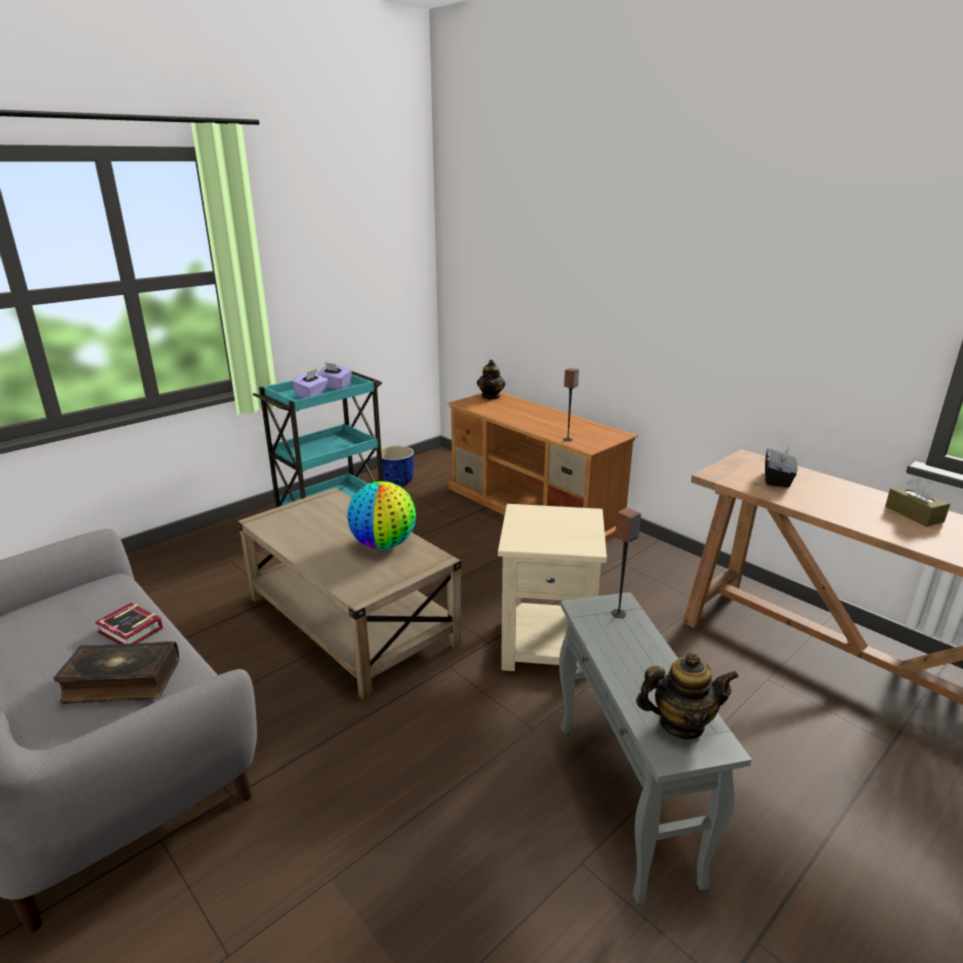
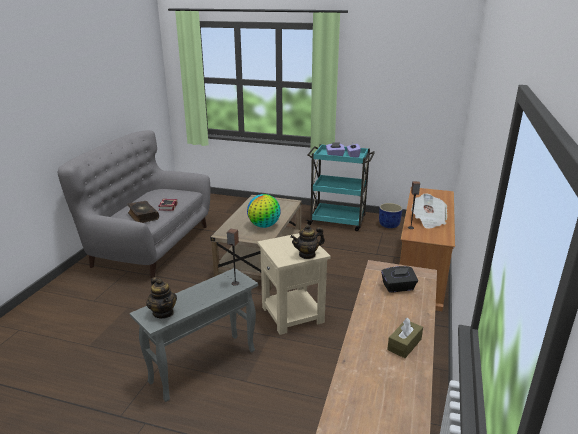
camera: 60 degrees right, 0 degrees up
teapot [477,360,506,400] -> teapot moved to [290,224,325,259]
none -> newspaper [411,194,447,229]

